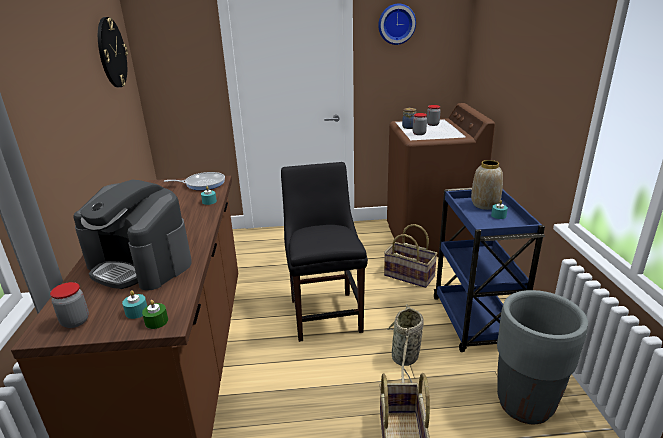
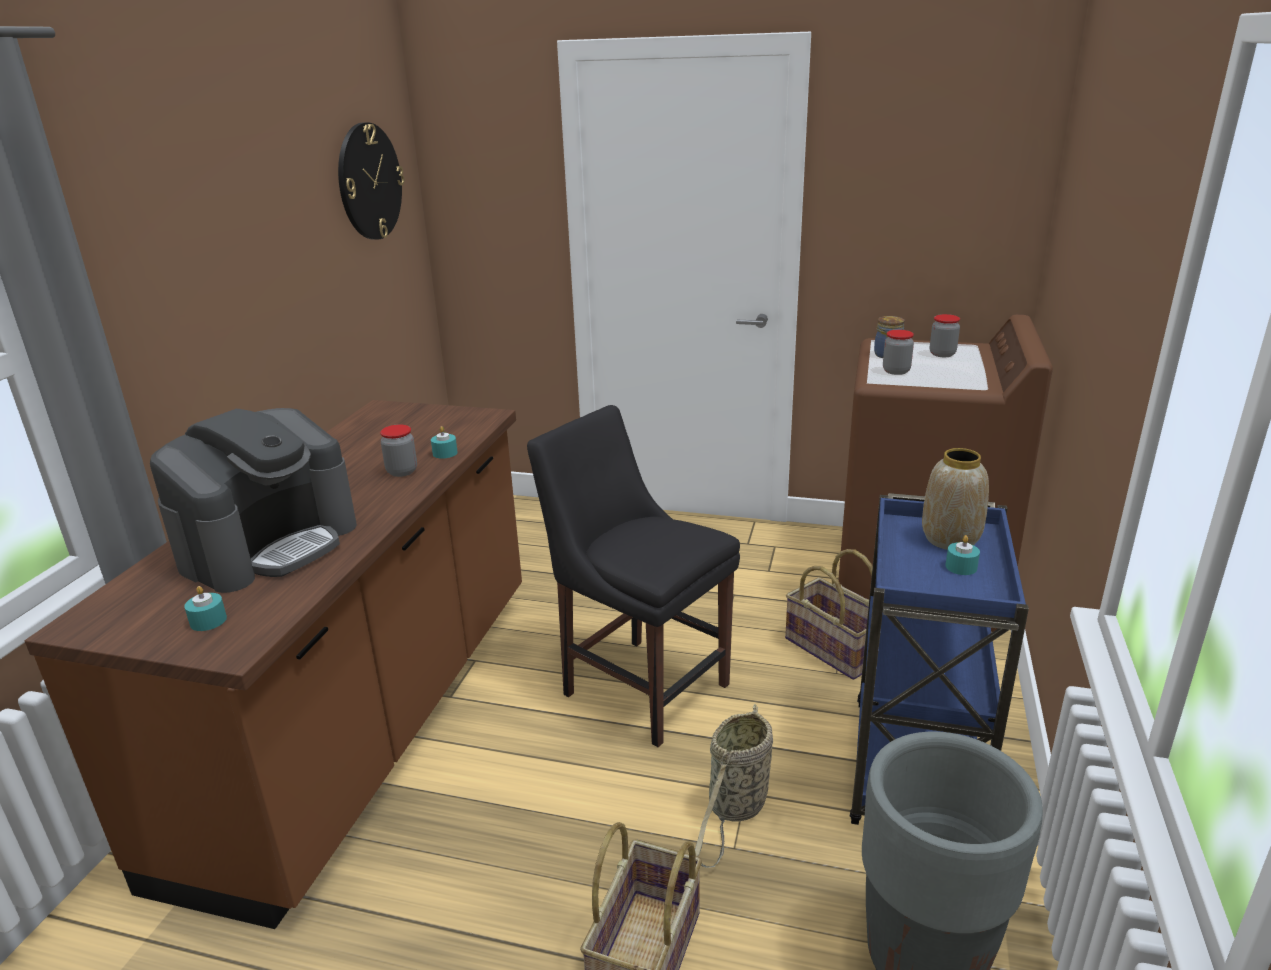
camera: 20 degrees right, 0 degrees up
jar [50,282,89,328] -> jar moved to [380,424,417,477]
coffee machine [73,180,192,291] -> coffee machine turned 105 degrees counterclockwise [150,408,357,593]
green candle [142,300,168,329] -> none
frying pan [164,172,225,190] -> none
black chair [281,162,368,342] -> black chair turned 60 degrees counterclockwise [527,405,740,747]
wall clock [378,3,416,45] -> none

